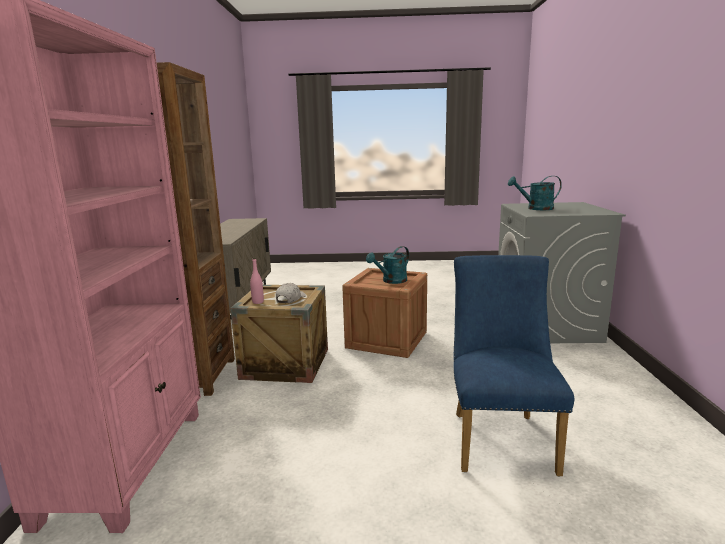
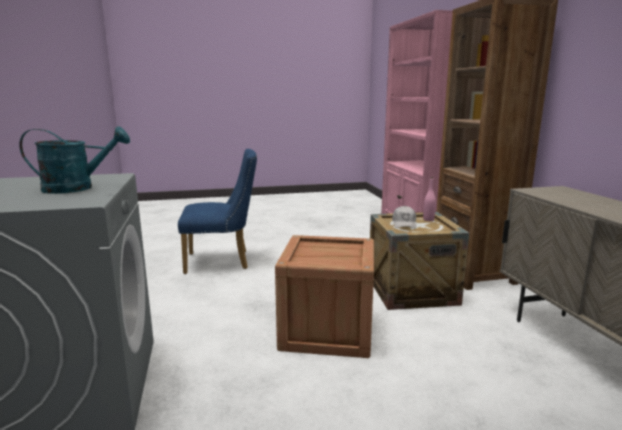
camera: 165 degrees right, 0 degrees up
turquoise watering can [366,246,409,284] -> none
blue chair [453,255,574,477] -> blue chair turned 90 degrees counterclockwise [178,149,257,274]

